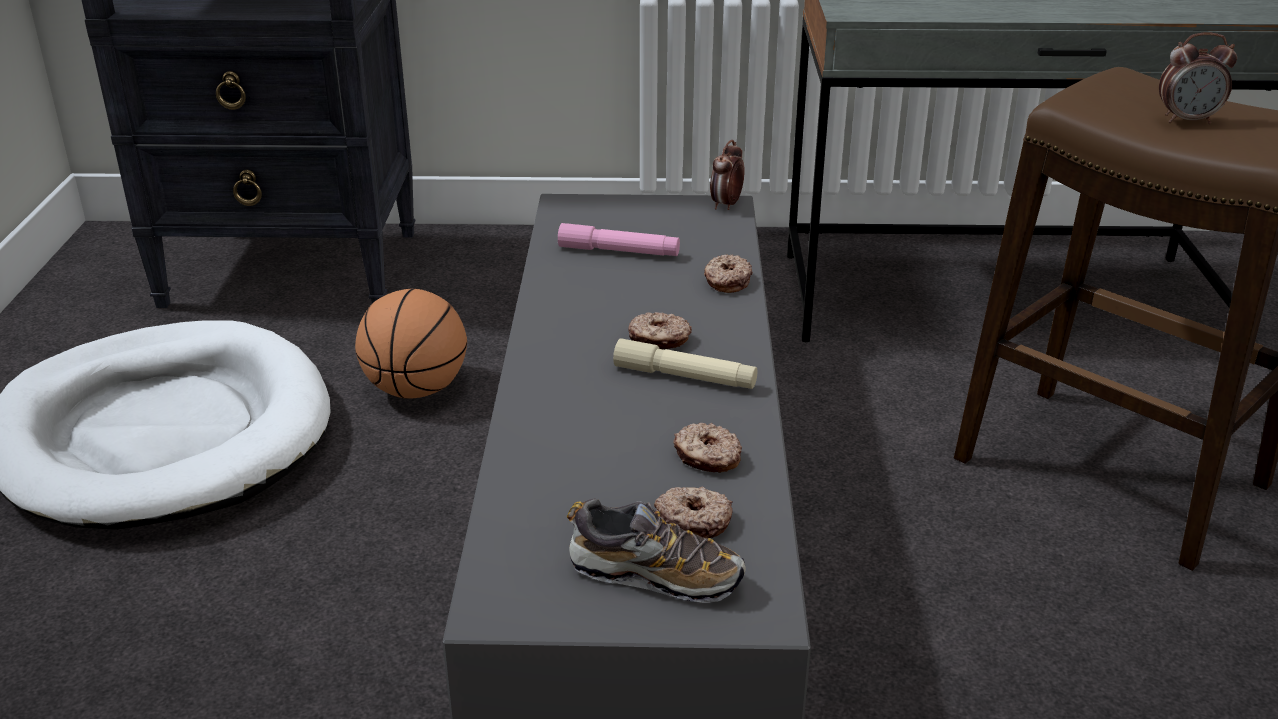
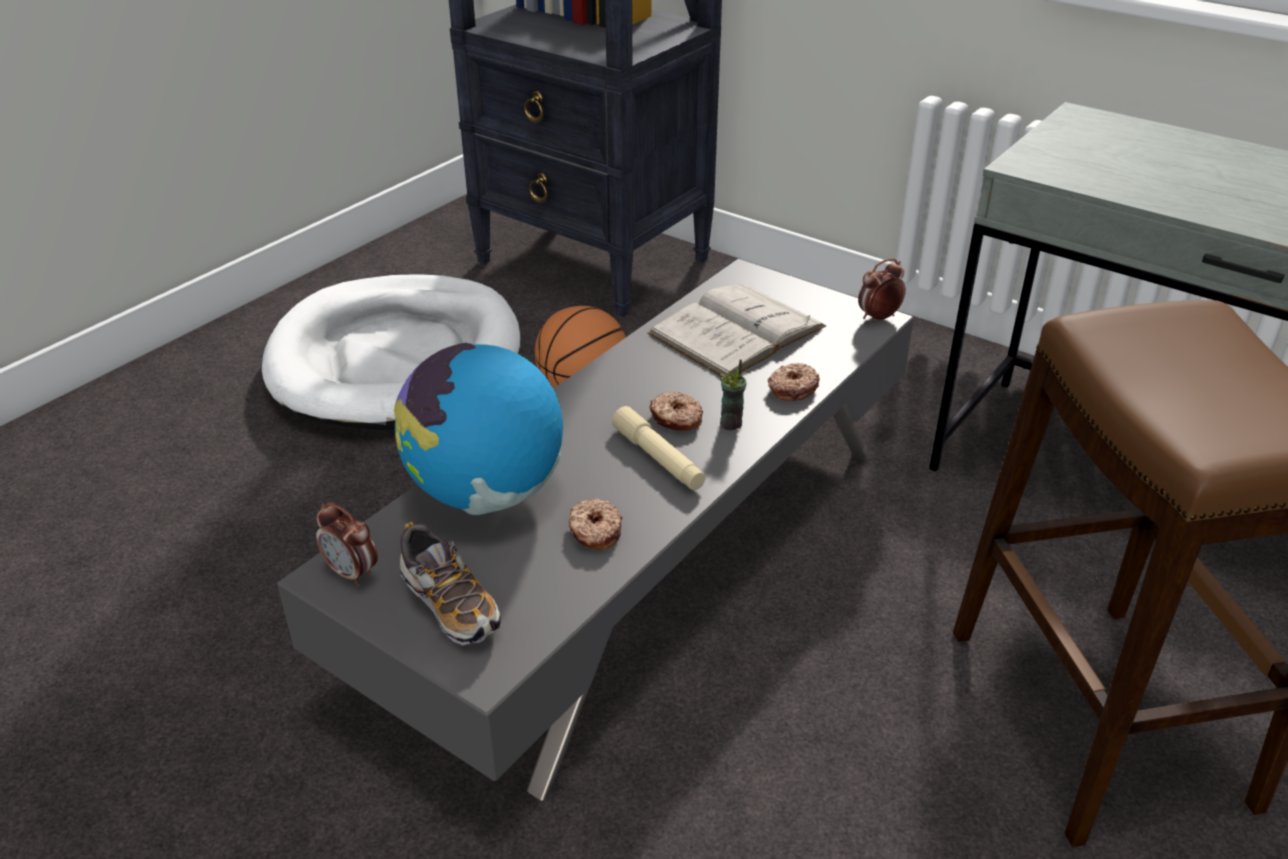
camera: 35 degrees right, 5 degrees up
pink flashlight [558,223,680,256] -> white book [648,284,826,378]
donut [654,487,733,539] -> none
alarm clock [1159,33,1237,124] -> alarm clock moved to [316,502,378,586]
none -> globe [394,343,563,515]
none -> cup [720,359,746,430]

